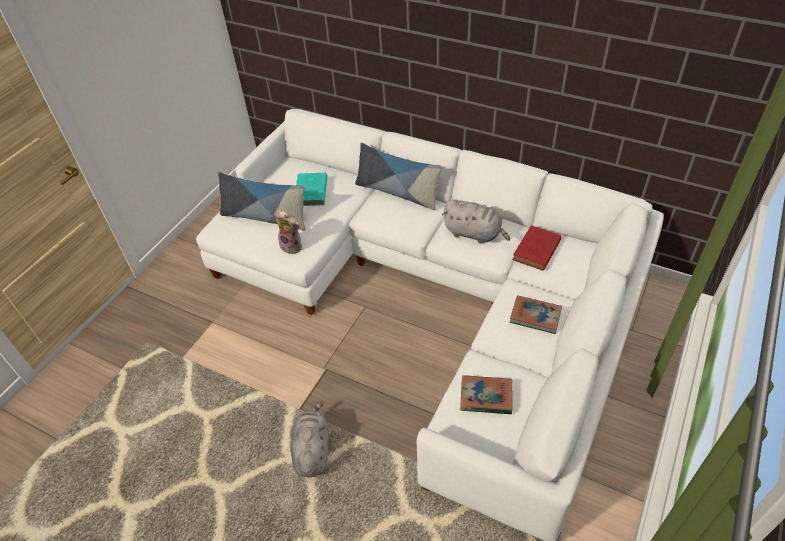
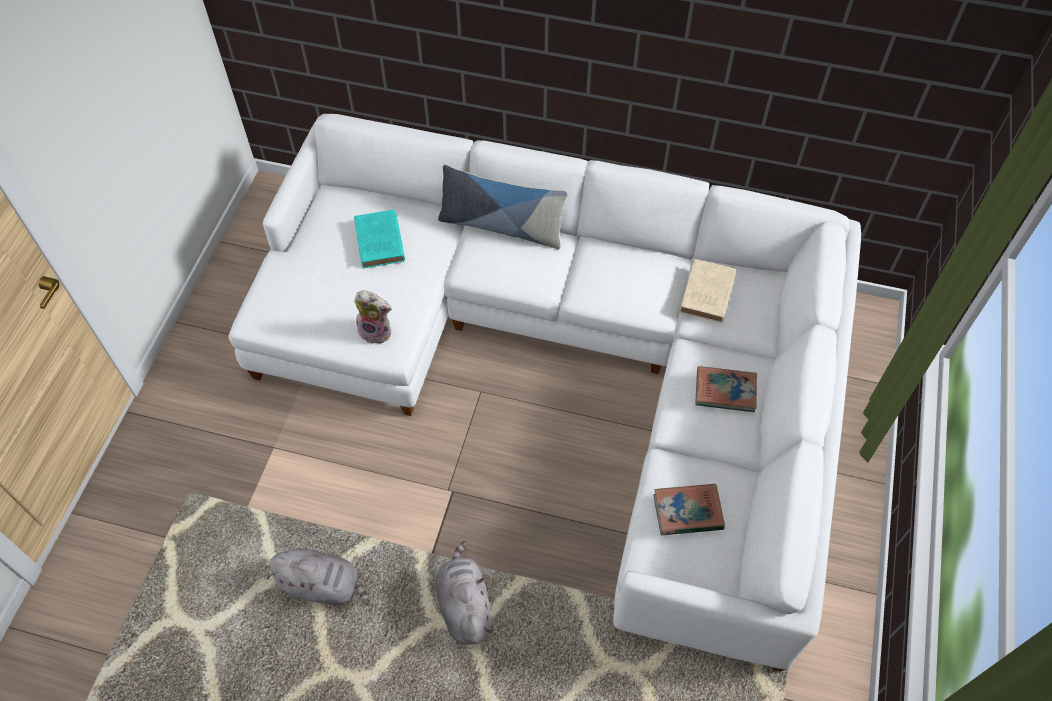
camera: 15 degrees left, 10 degrees up
pillow [218,172,305,231] -> none
grey plush toy [442,200,510,244] -> grey plush toy moved to [267,549,370,606]
red book [512,226,562,271] -> beige book [679,259,736,323]

